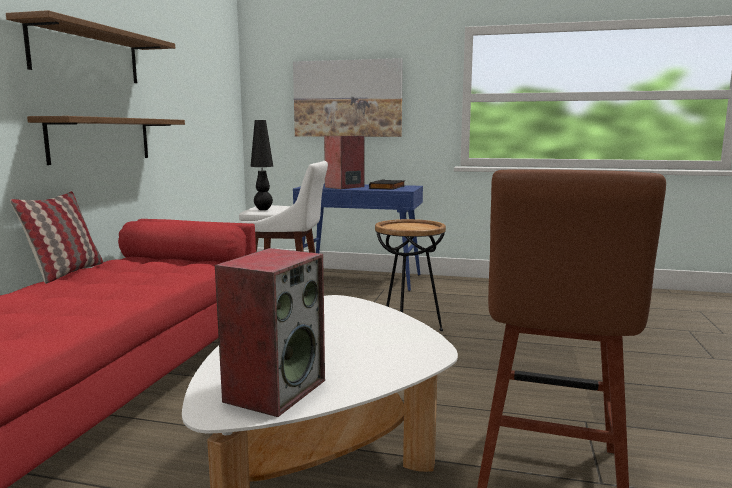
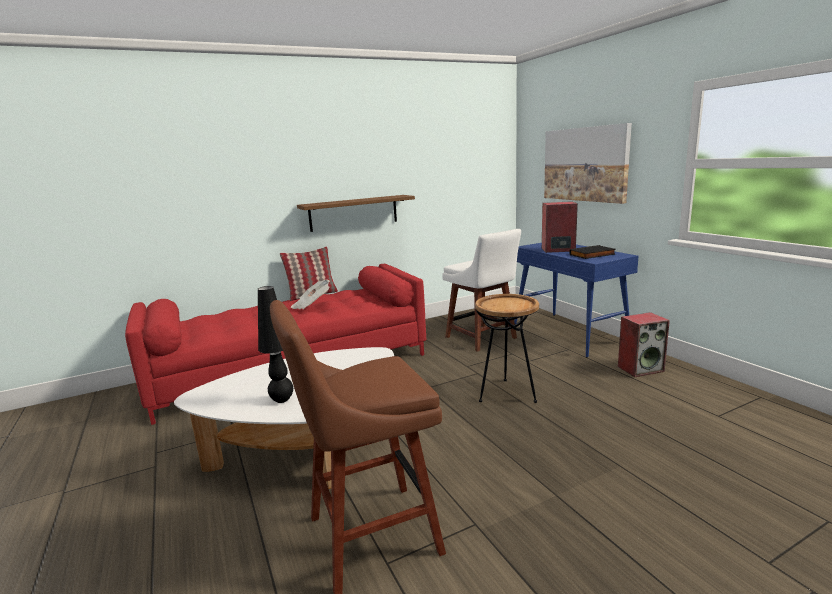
camera: 50 degrees right, 5 degrees up
shelf [6,10,175,83] -> none
speaker [215,248,325,417] -> speaker moved to [618,312,670,377]
black table lamp [250,120,273,210] -> black table lamp moved to [258,286,293,403]
none -> newspaper [291,280,330,309]

